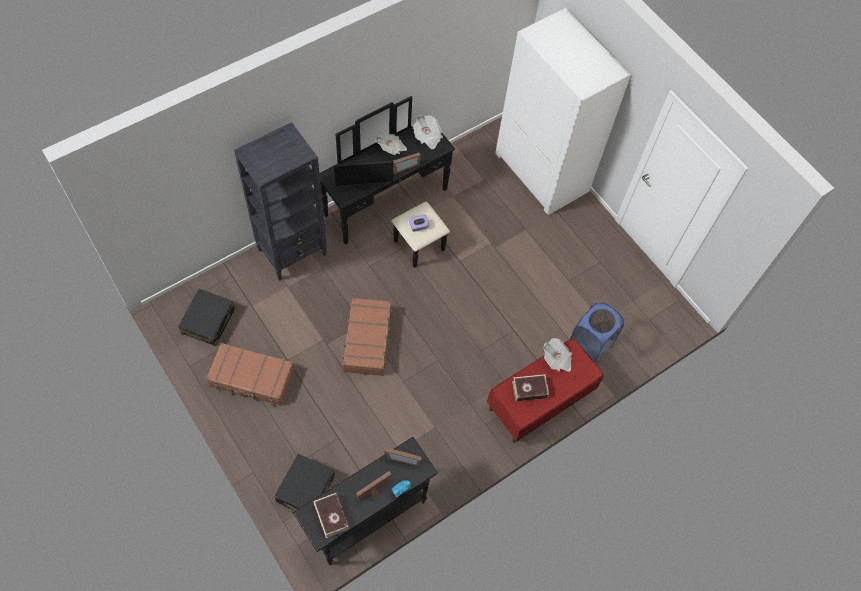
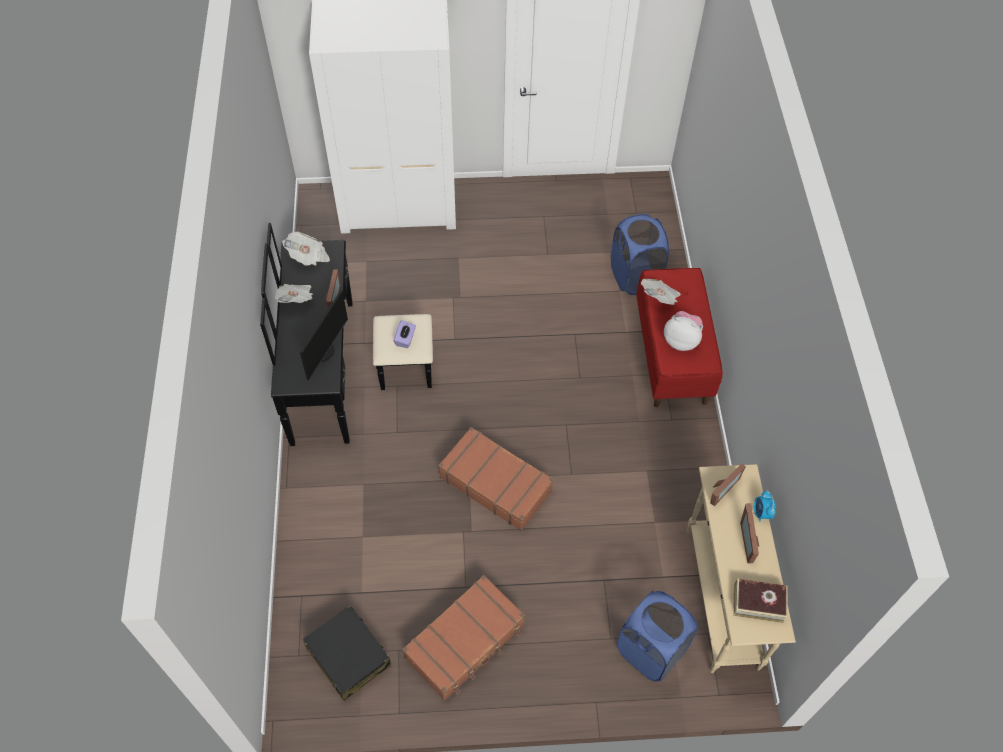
camera: 55 degrees left, 5 degrees down
black bookcase [234,122,327,281] -> none
black suitcase [274,454,335,513] -> blue laundry basket [617,591,698,681]
black console table [293,437,438,565] -> beige console table [686,464,796,673]
book [512,374,549,401] -> plush toy [664,311,703,351]

